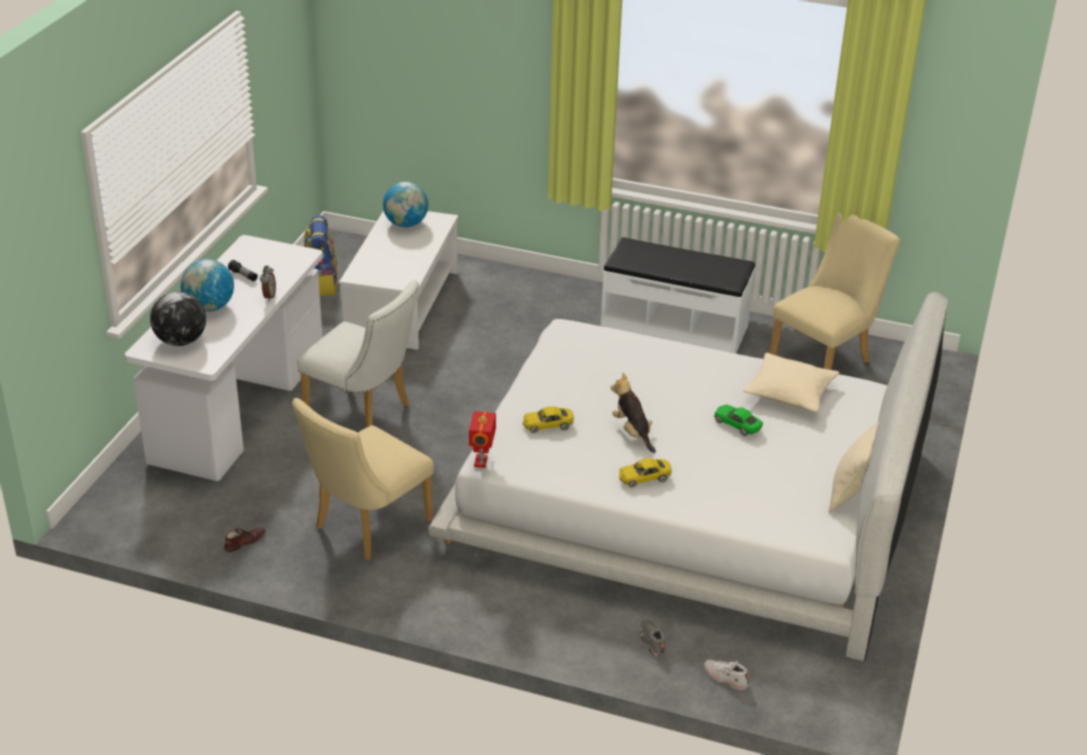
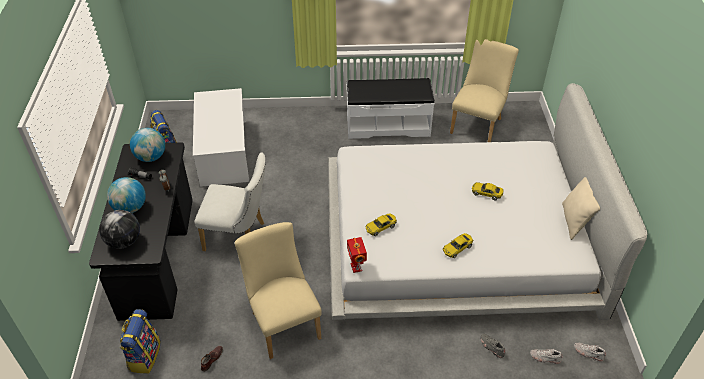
camera: 20 degrees left, 10 degrees up
white desk [125,235,323,481] -> black desk [89,143,193,321]
beige chair [292,398,434,560] -> beige chair turned 135 degrees clockwise [235,222,322,359]
globe [383,182,428,227] -> globe moved to [130,128,165,162]
plush toy [611,373,656,453] -> none
green toy car [714,404,763,436] -> yellow toy car [472,182,503,201]
beige pillow [743,353,839,412] -> none
none -> backpack [120,309,161,373]
none -> white shoe [574,343,606,362]

